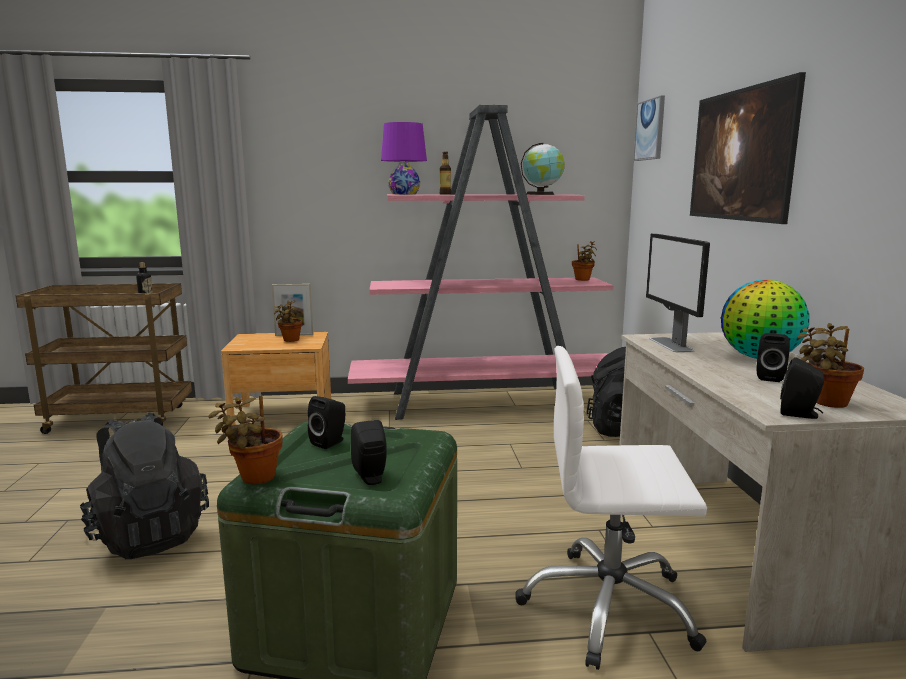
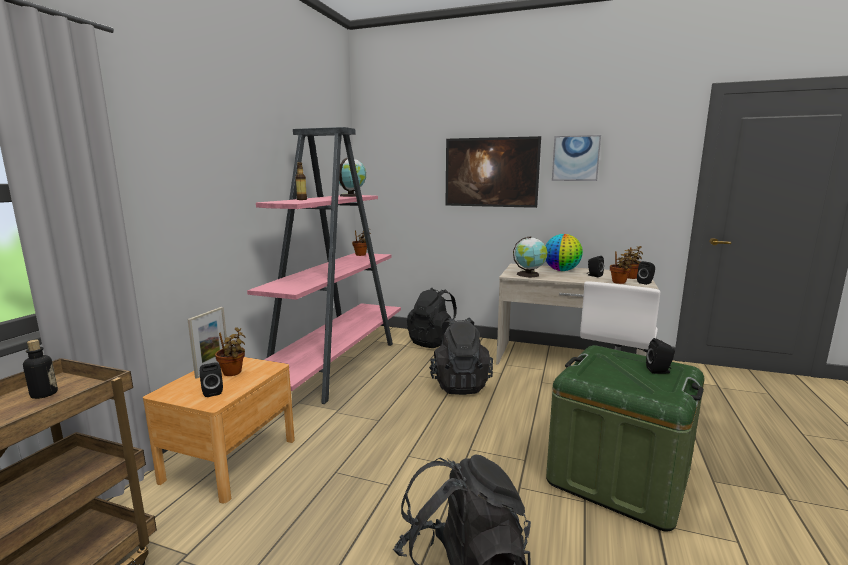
camera: 65 degrees left, 0 degrees up
potted plant [209,395,283,484] -> potted plant moved to [610,249,634,284]
black speaker [308,396,345,449] -> black speaker moved to [200,362,223,397]
purple table lamp [381,122,427,194] -> none
picture [634,95,665,161] -> picture moved to [552,135,601,181]
monitor [646,234,710,353] -> globe [513,237,547,278]
none -> black backpack [429,317,493,395]

